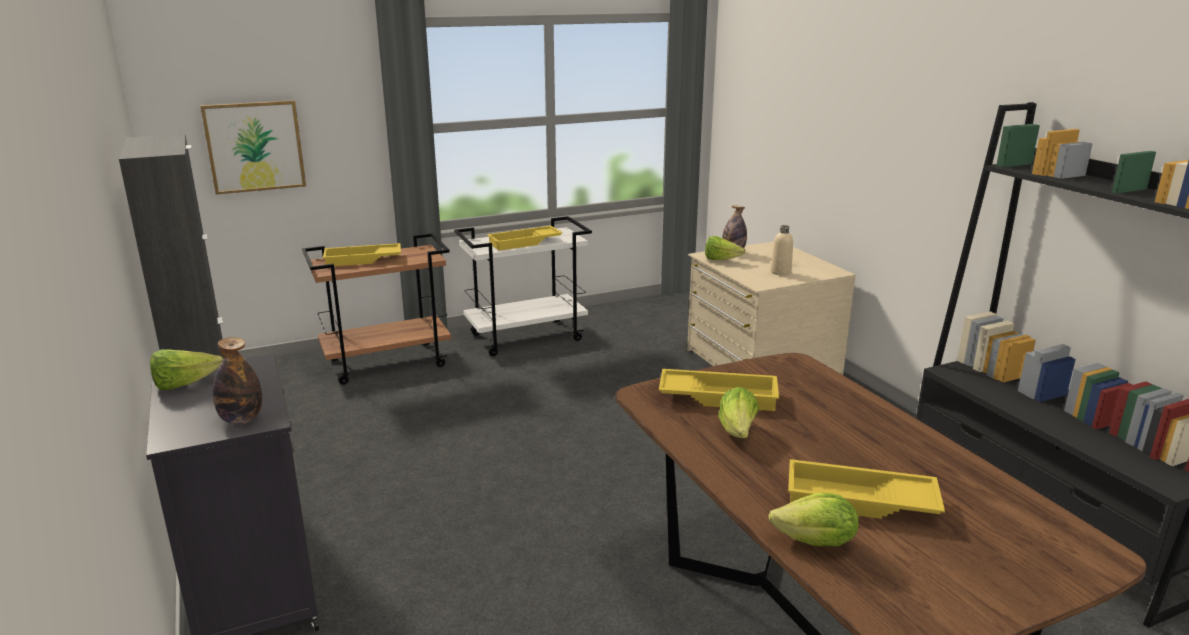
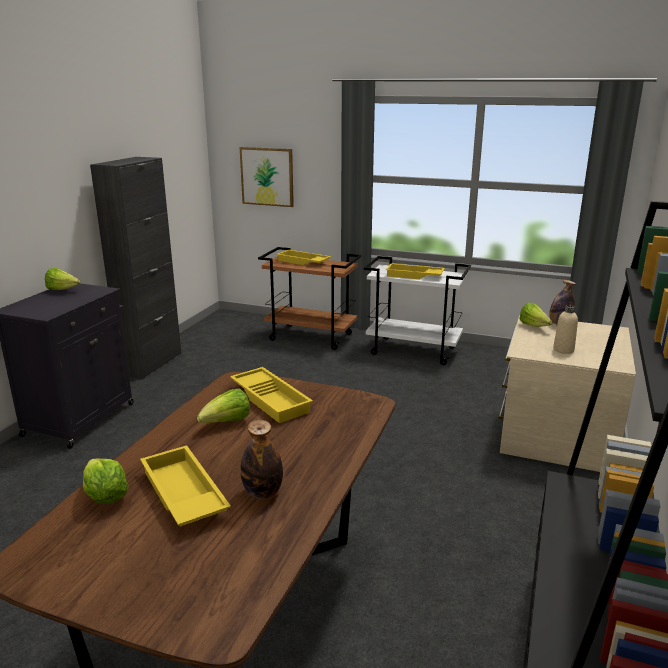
camera: 45 degrees right, 0 degrees up
bottle [212,337,262,424] -> bottle moved to [240,420,283,499]

